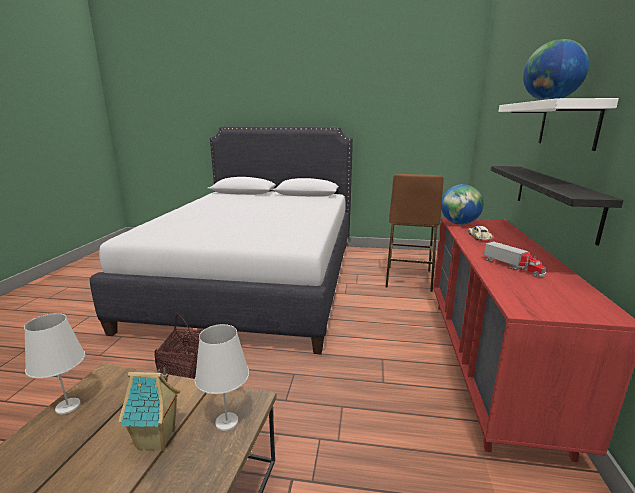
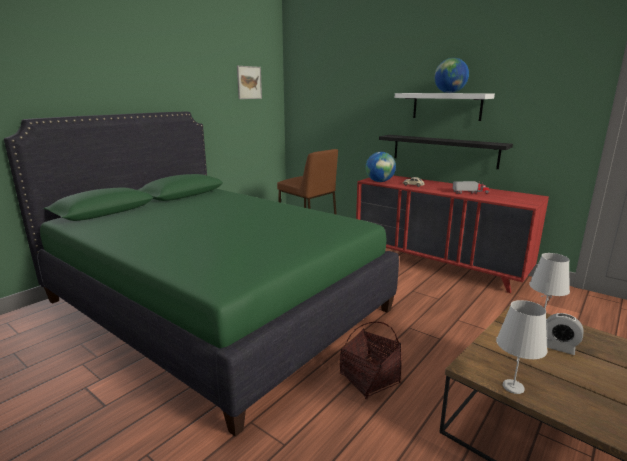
camera: 60 degrees left, 0 degrees up
white bed [90,126,353,354] -> green bed [4,112,399,437]
toy house [118,367,180,451] -> alarm clock [546,313,584,355]
none -> picture [237,66,262,99]

